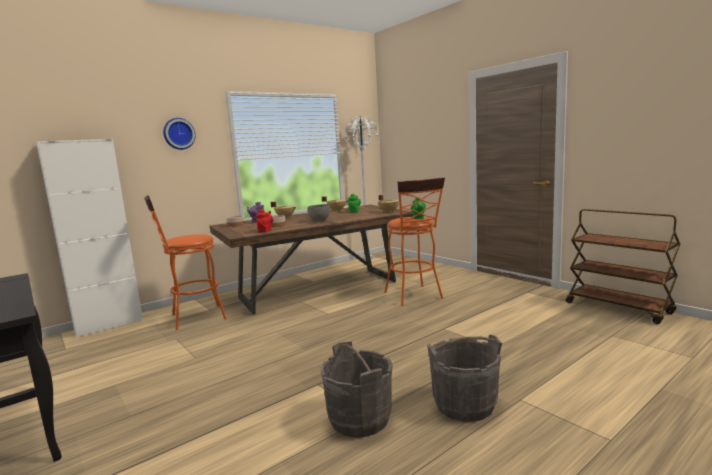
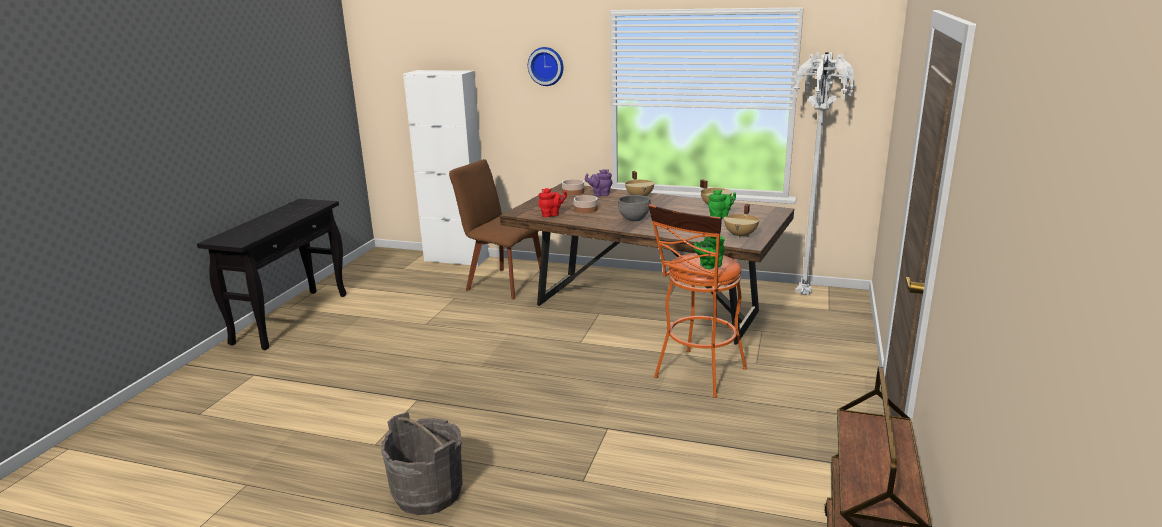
camera: 55 degrees right, 10 degrees up
orange stool [144,195,227,330] -> brown chair [449,159,541,300]
grey bucket [320,341,392,438] -> none

